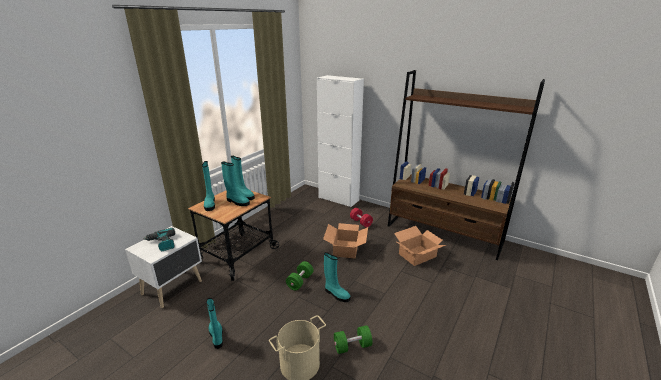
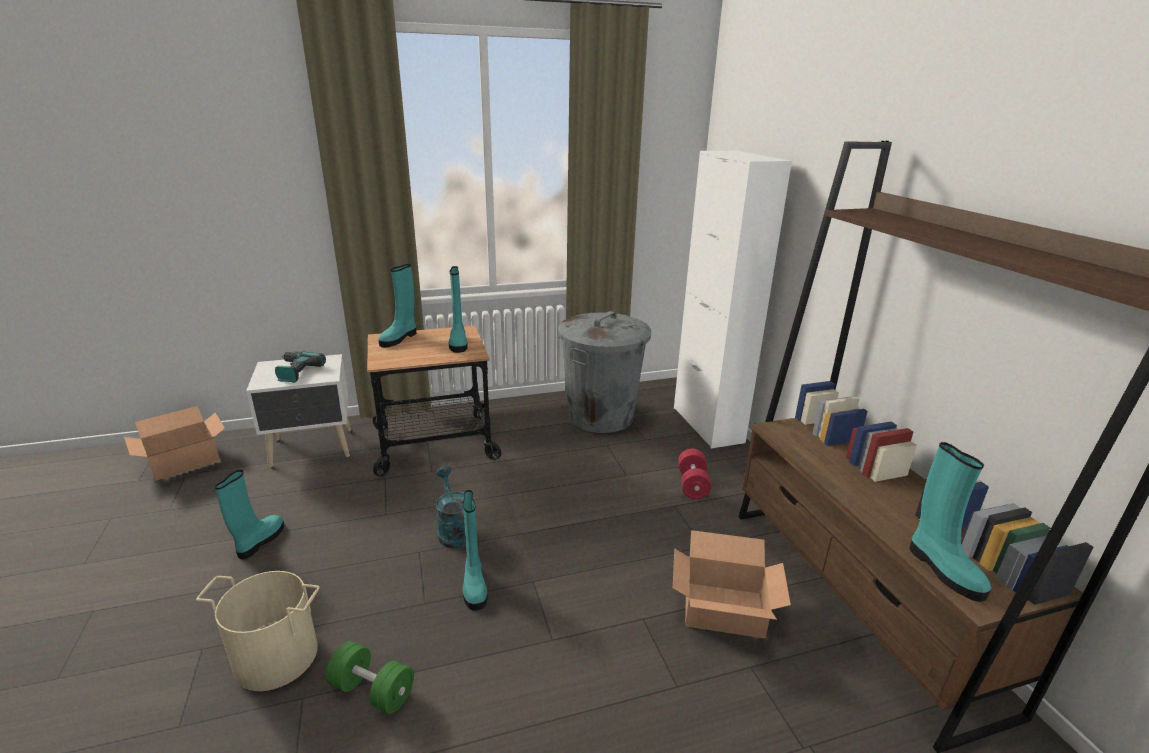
camera: 40 degrees right, 0 degrees up
turquoise boot [221,162,250,206] -> turquoise boot moved to [910,442,992,602]
green dumbbell [286,261,313,291] -> turquoise watering can [436,466,466,548]
cardboard box [323,223,368,259] -> cardboard box moved to [124,406,225,481]
none -> grey trash can [558,311,651,433]

